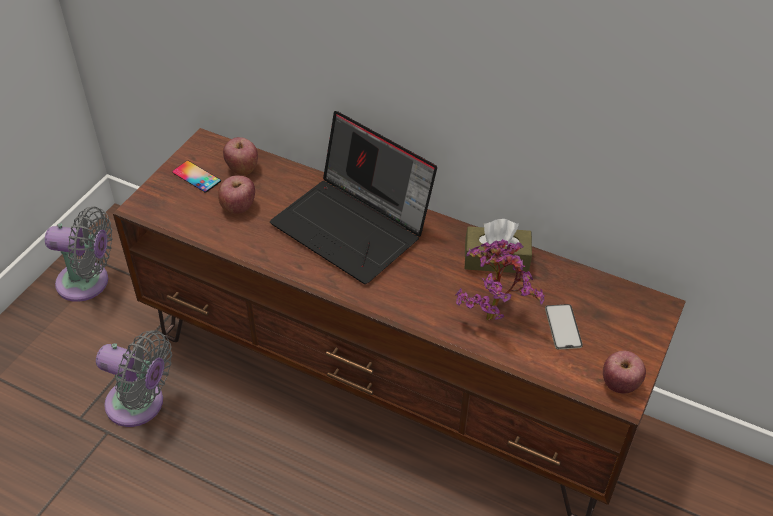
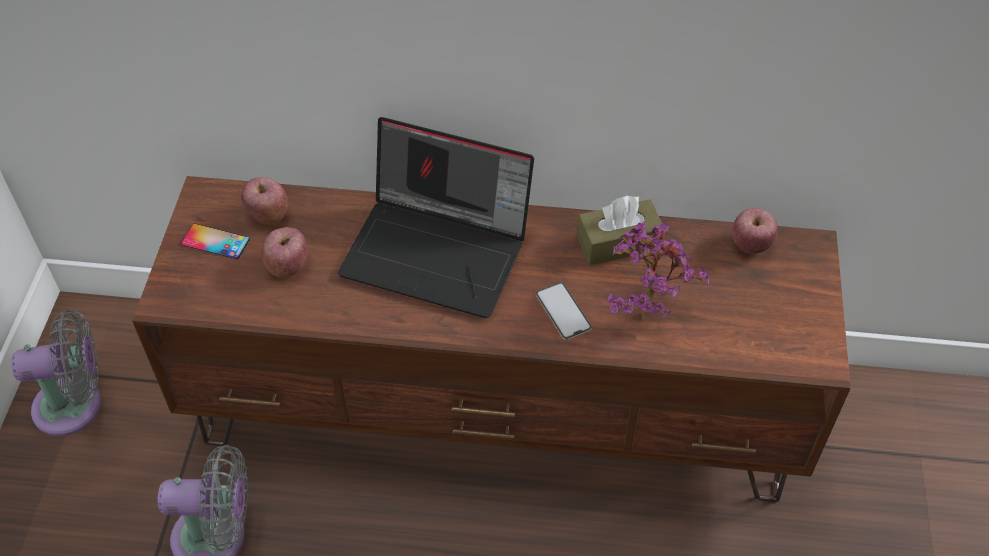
camera: 20 degrees left, 5 degrees up
phone [545,304,583,349] -> phone moved to [536,282,592,340]
apple [603,351,646,394] -> apple moved to [732,208,778,254]

